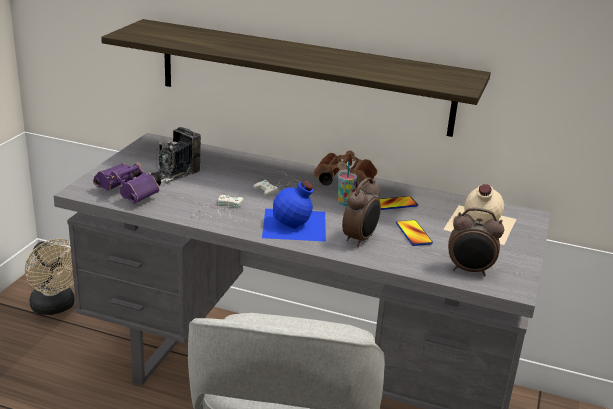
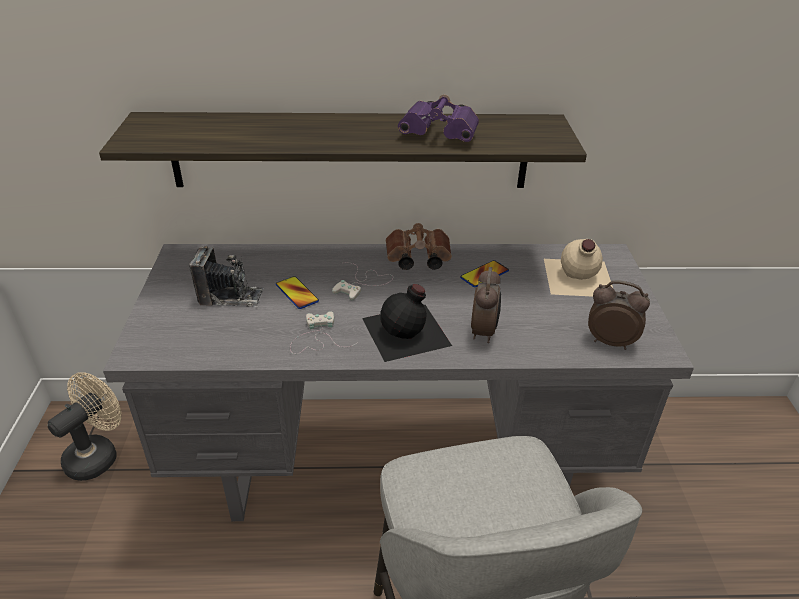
camera: 20 degrees left, 10 degrees up
beige fan [25,239,75,315] -> beige fan turned 90 degrees counterclockwise [48,372,122,481]
purple binoculars [93,162,161,203] -> purple binoculars moved to [398,95,479,142]
camera [149,127,201,185] -> camera turned 105 degrees counterclockwise [189,246,264,307]
blue bottle [262,181,326,242] -> black bottle [362,284,452,362]
cup [338,162,357,206] -> none
phone [396,220,433,246] -> phone moved to [276,276,319,309]
alarm clock [448,208,504,276] -> alarm clock turned 150 degrees counterclockwise [588,280,650,350]

